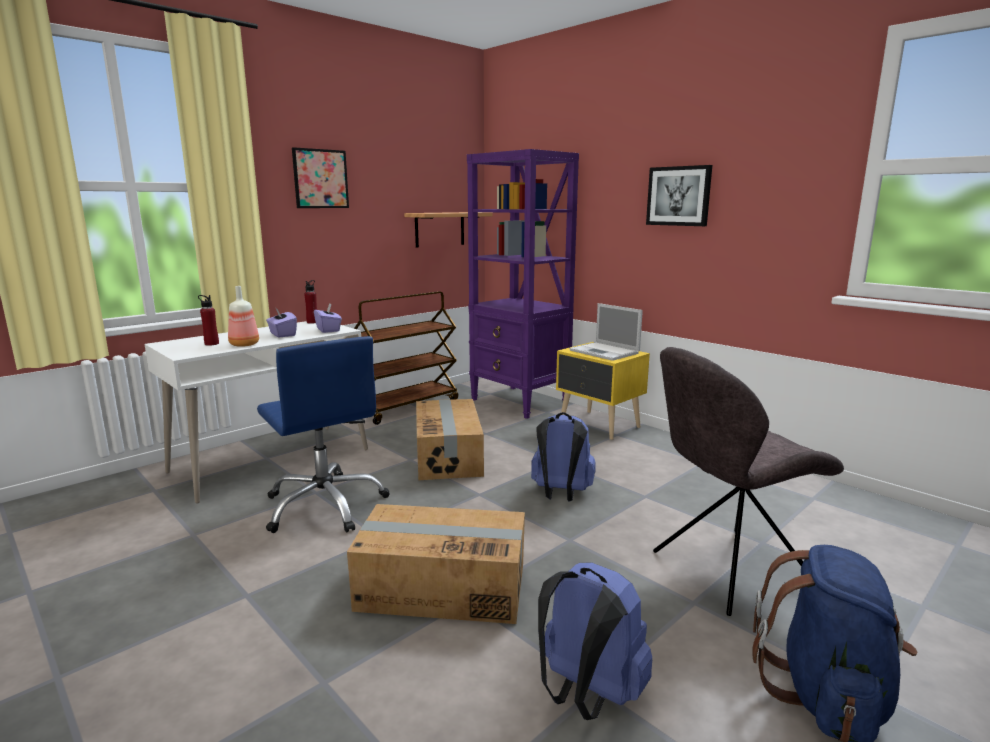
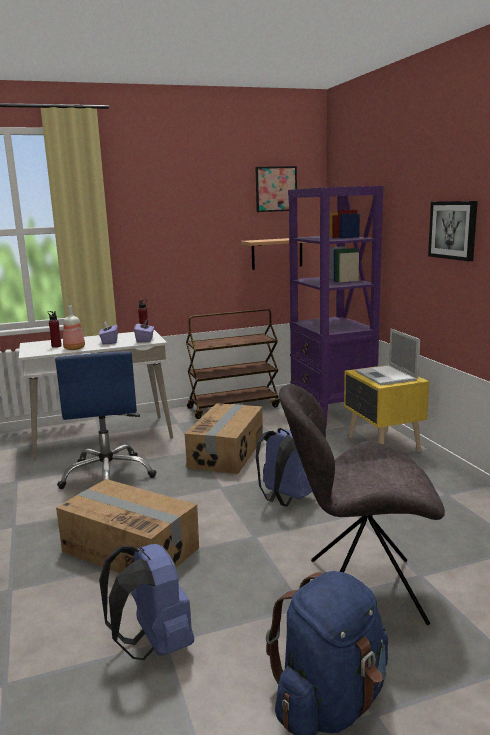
camera: 25 degrees right, 0 degrees up
picture [292,147,349,208] -> picture moved to [255,166,297,212]

